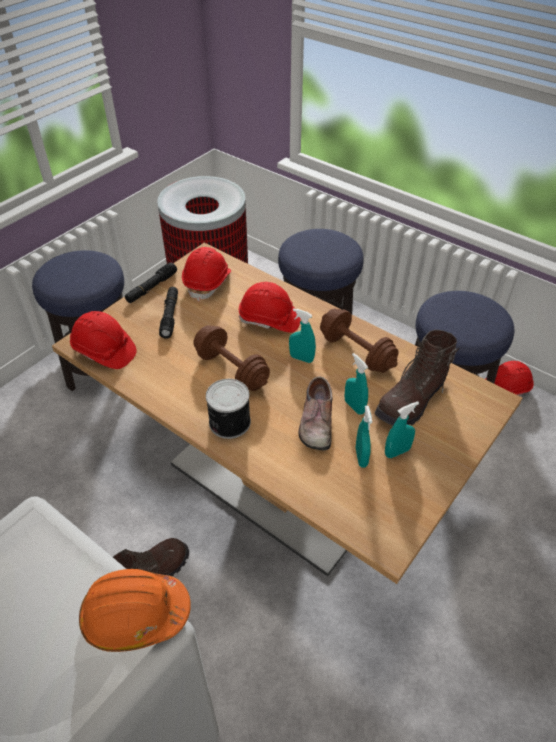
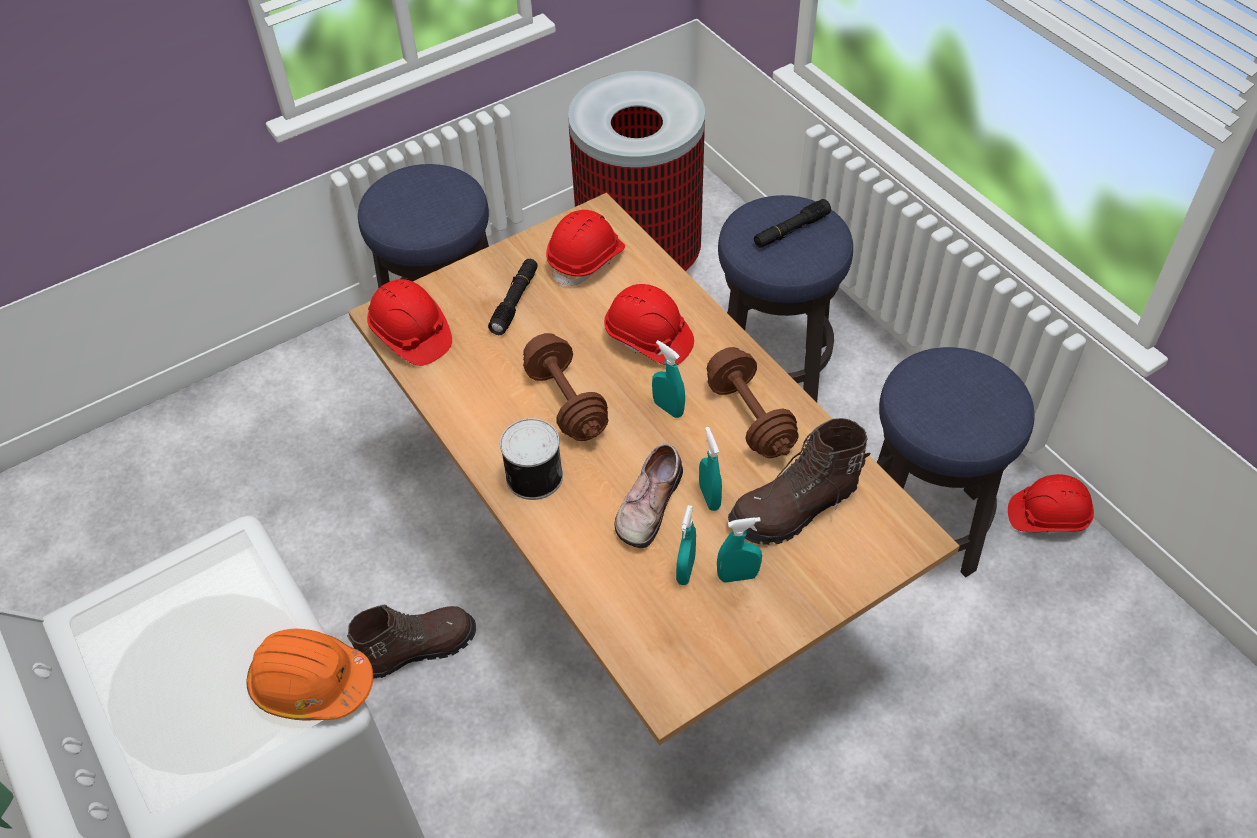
camera: 20 degrees right, 5 degrees up
black flashlight [125,262,177,303] -> black flashlight moved to [754,199,831,248]

